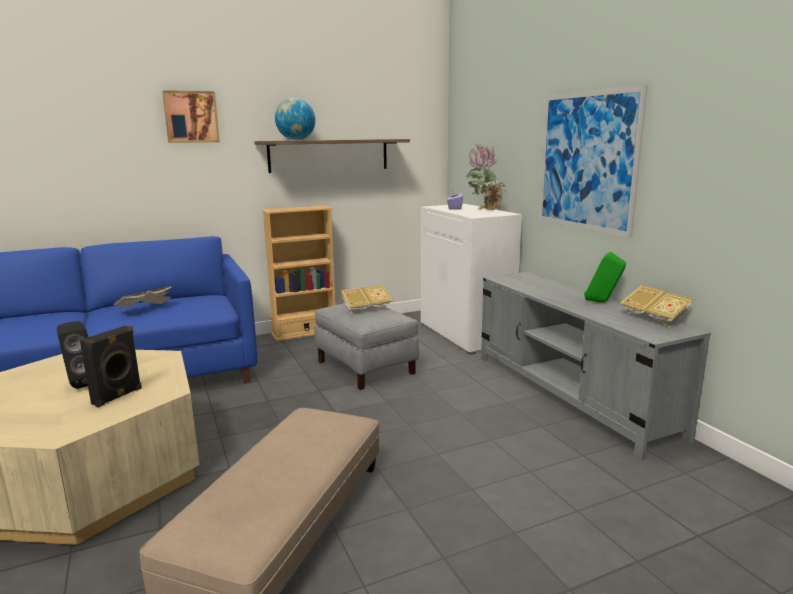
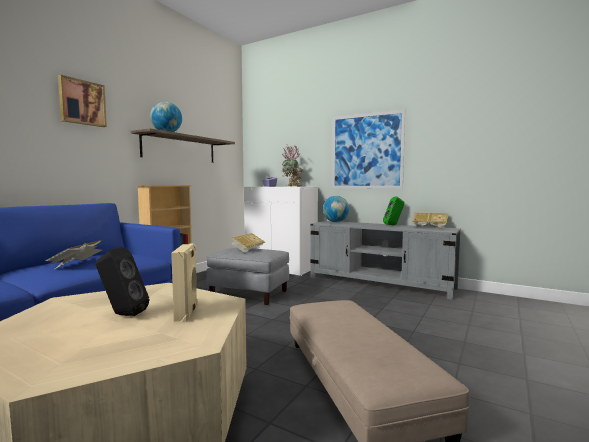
camera: 35 degrees left, 10 degrees down
black speaker [80,326,142,407] -> beige speaker [171,243,198,322]
none -> globe [323,196,349,222]

